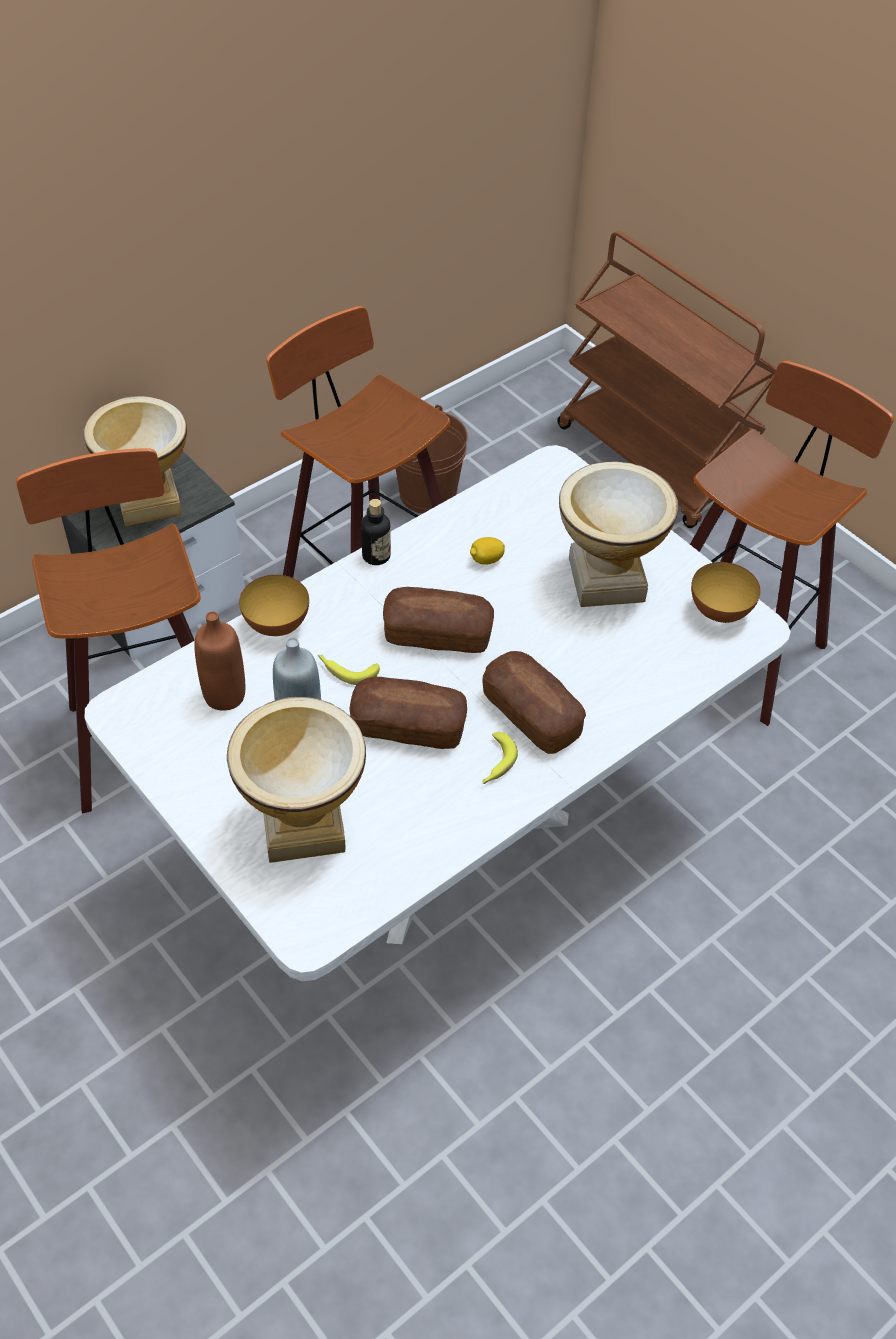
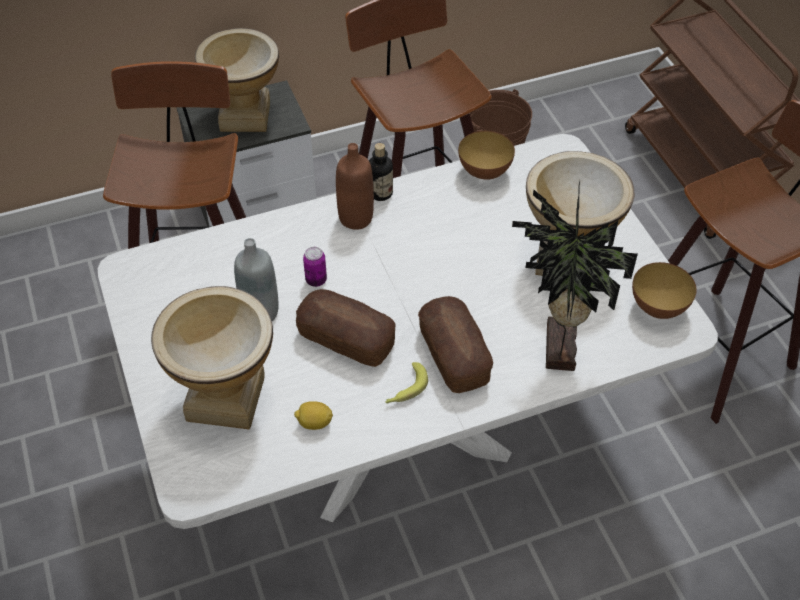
camera: 20 degrees right, 0 degrees up
brown bottle [194,611,245,711] -> brown bottle moved to [336,143,374,230]
bowl [239,575,309,636] -> bowl moved to [458,131,515,180]
banana [318,655,380,685] -> can [303,247,327,287]
bread [383,587,494,653] -> none
lemon [470,537,505,565] -> lemon moved to [294,401,333,430]
none -> potted plant [512,180,638,371]

